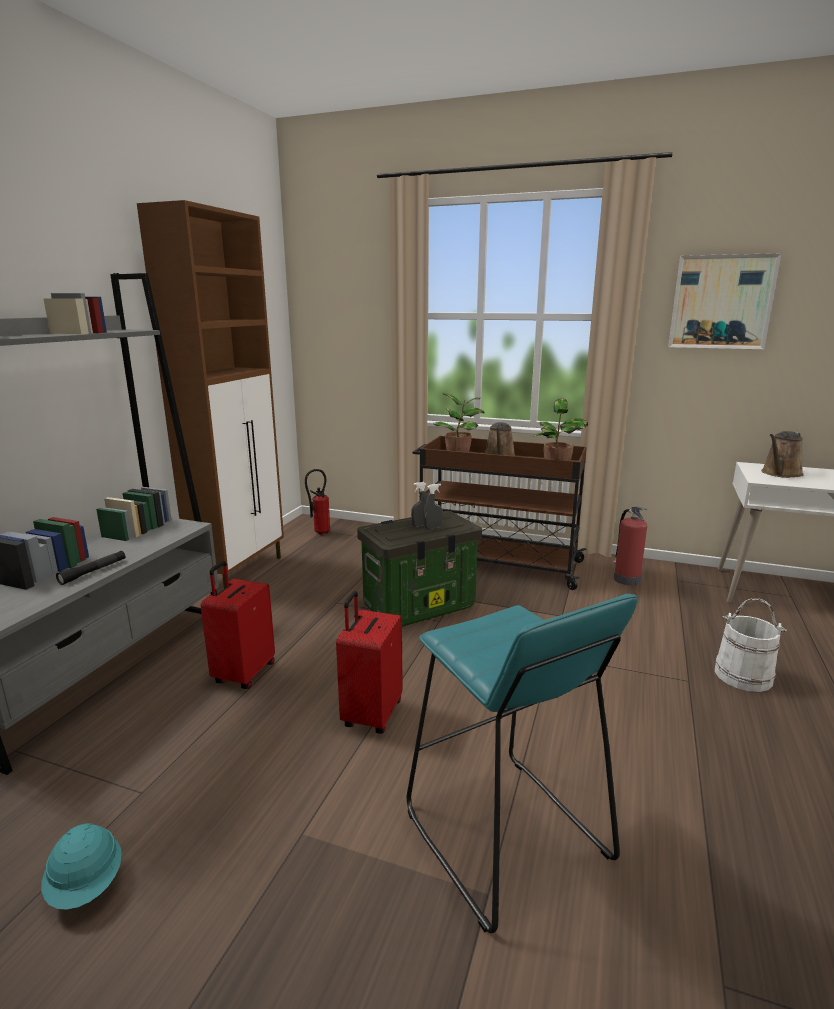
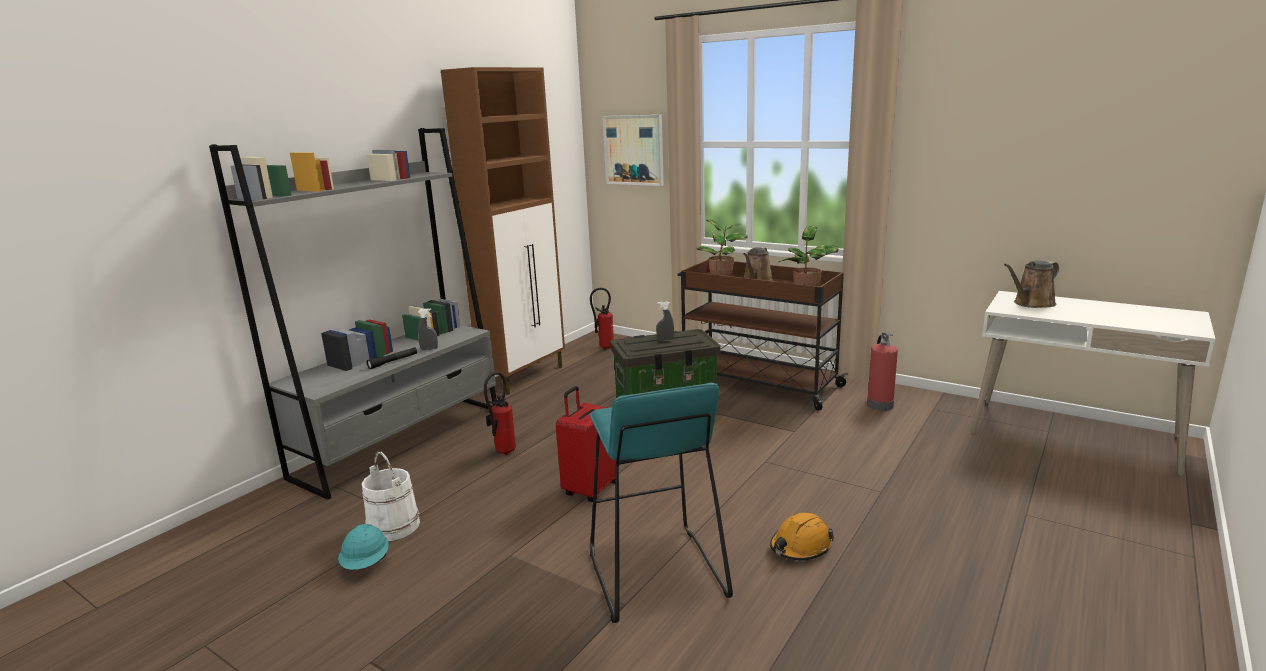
camera: 15 degrees right, 0 degrees up
red suitcase [201,561,275,689] -> fire extinguisher [484,372,516,455]
grey spray bottle [424,484,443,529] -> grey spray bottle moved to [418,308,438,350]
picture [668,253,781,350] -> picture moved to [603,115,664,186]
white bucket [715,598,787,692] -> white bucket moved to [362,451,420,541]
none -> orange hard hat [770,513,834,560]

